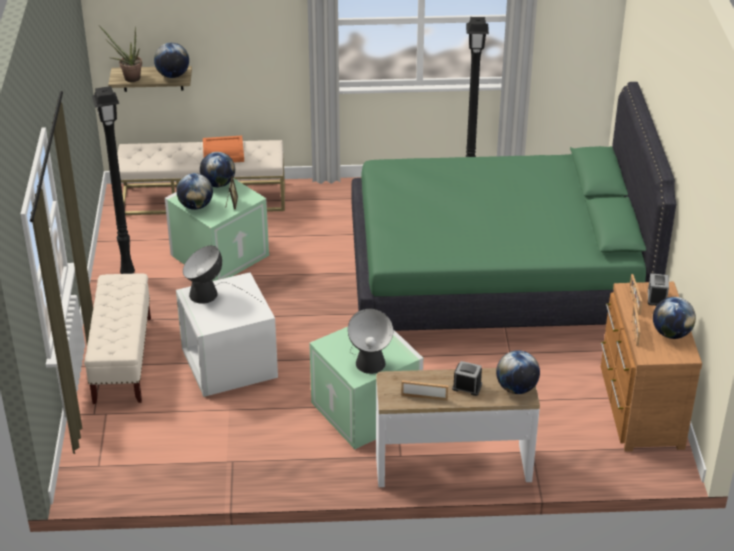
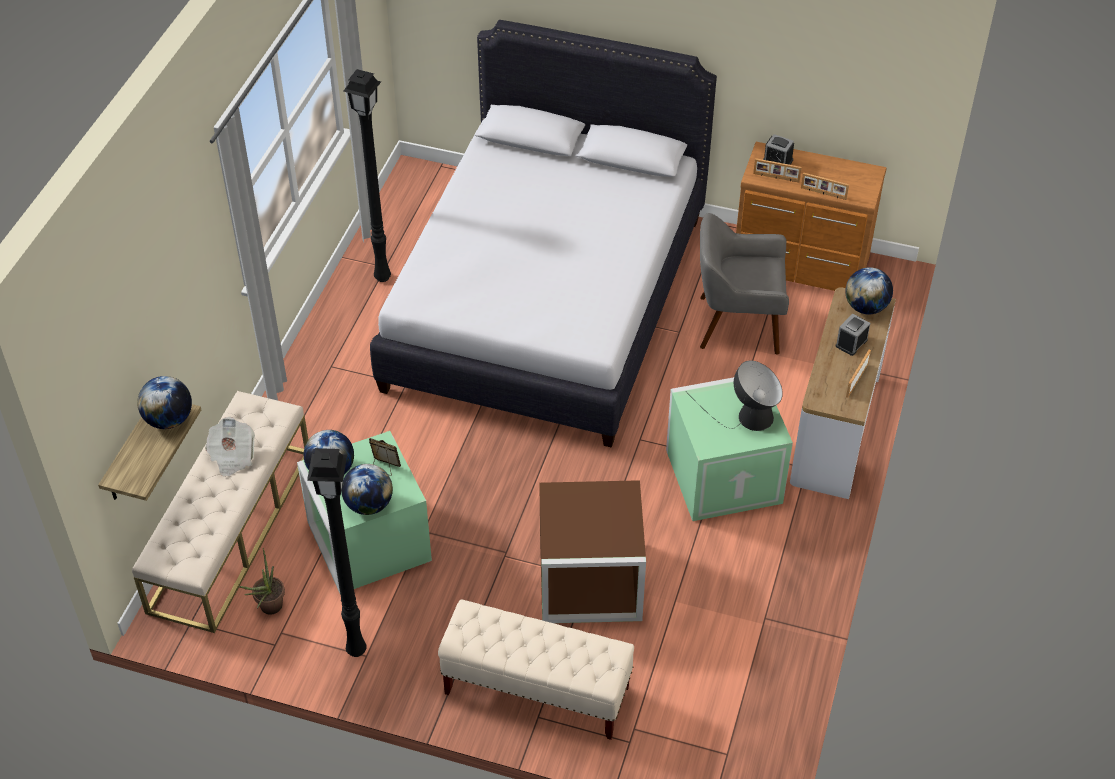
camera: 70 degrees left, 10 degrees up
potted plant [99,25,142,82] -> potted plant moved to [239,548,285,615]
white storage box [176,272,278,397] -> brown storage box [539,480,646,623]
table lamp [183,245,263,304] -> none
orange tray [203,136,244,162] -> newspaper [205,417,255,477]
green bed [351,82,676,331] -> white bed [370,20,717,448]
globe [653,297,696,339] -> none
none -> grey armchair [700,213,789,354]

